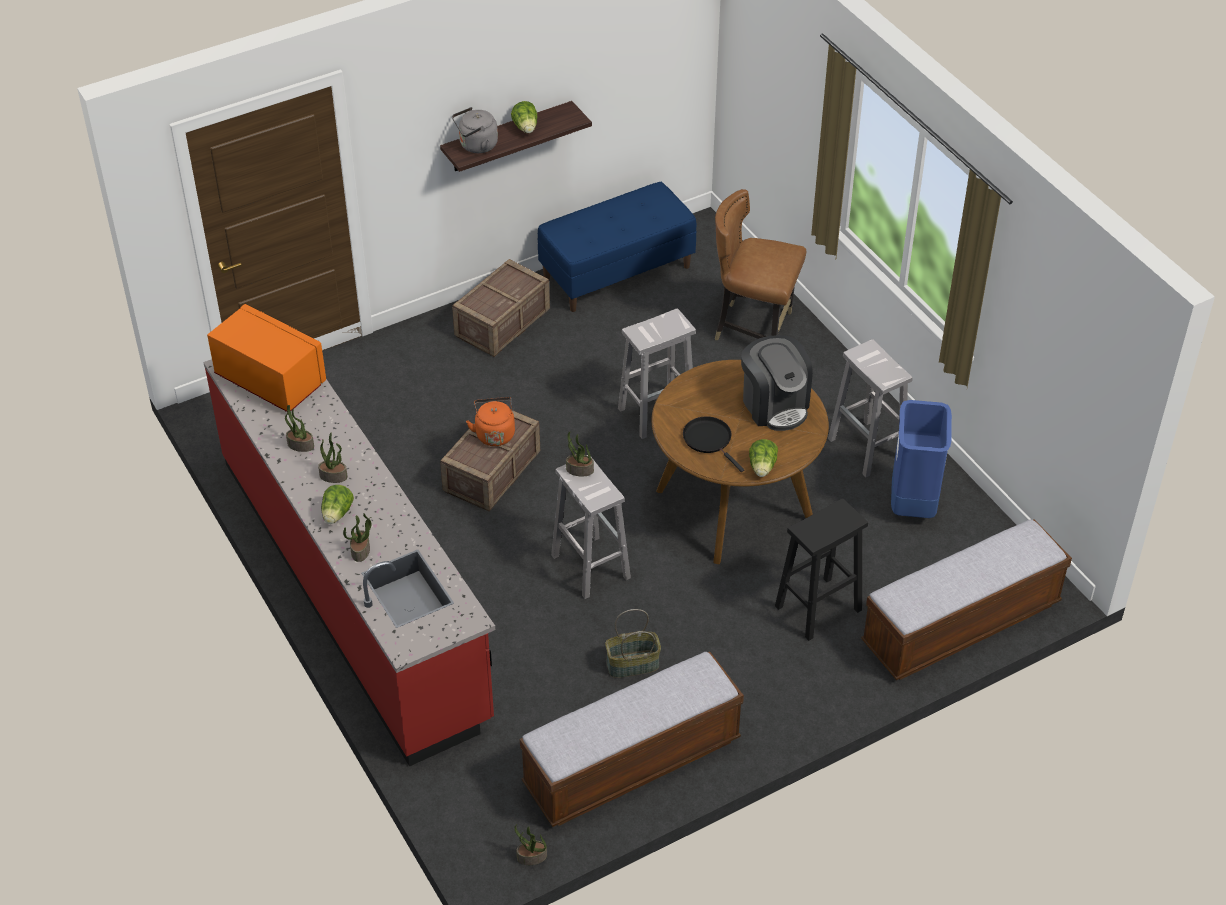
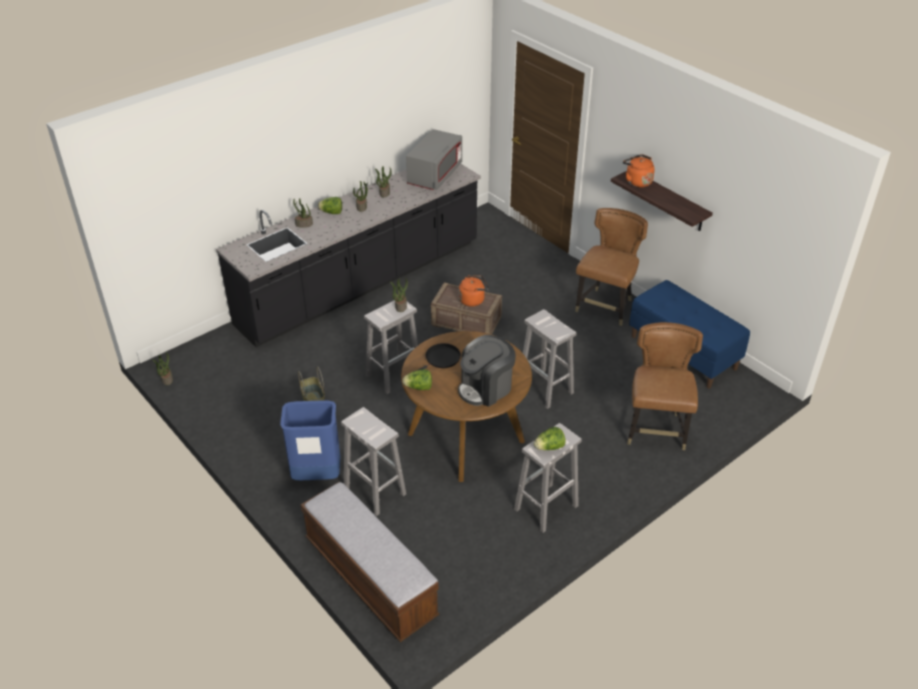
camera: 80 degrees right, 5 degrees down
red counter [203,359,495,767] -> black counter [216,164,481,347]
orange microwave [207,304,326,412] -> grey microwave [406,129,462,190]
grey kettle [452,107,498,153] -> orange kettle [623,154,655,187]
crate [452,259,550,357] -> brown chair [575,208,648,326]
lettuce [511,101,537,133] -> lettuce moved to [534,427,566,450]
bench [520,652,744,827] -> none
black stool [775,498,868,641] -> white stool [341,407,406,516]
blue trash can [891,400,952,518] -> blue trash can moved to [280,400,340,480]

